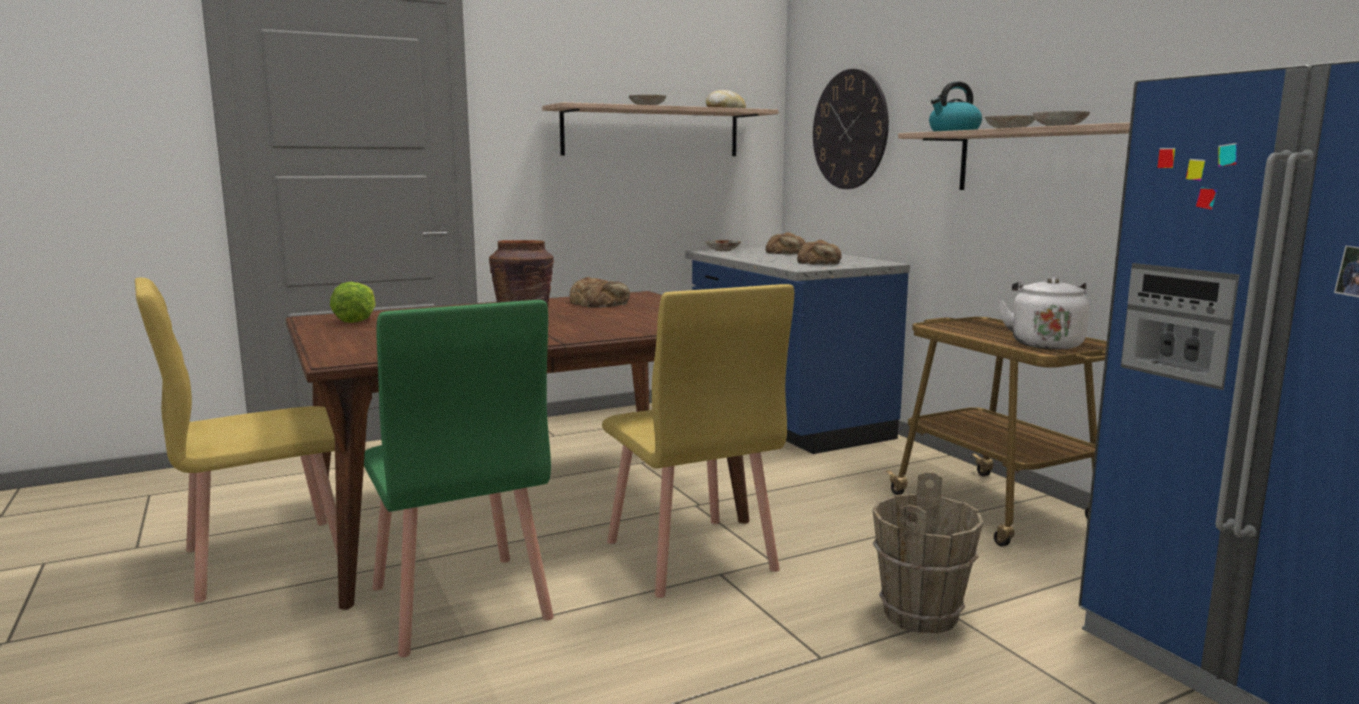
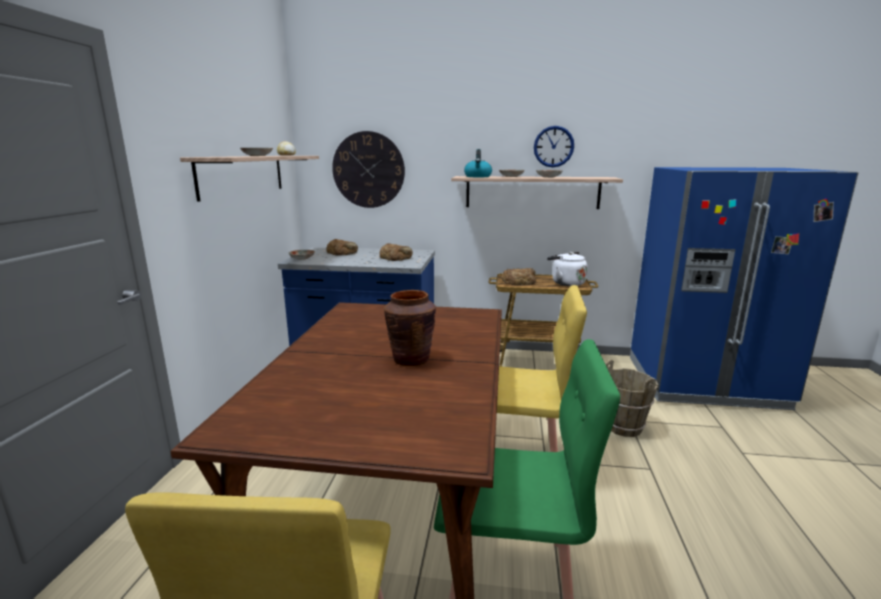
camera: 55 degrees left, 5 degrees up
lettuce [330,282,376,323] -> none
bread [570,277,630,307] -> bread moved to [501,268,536,285]
none -> wall clock [534,126,574,167]

